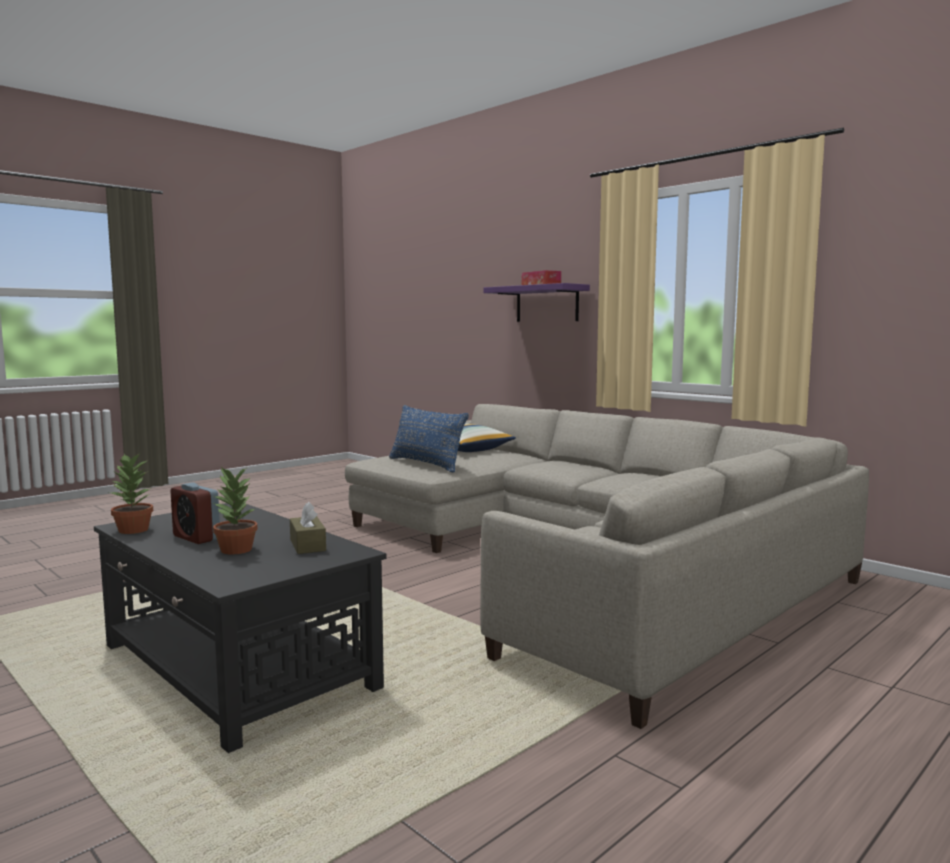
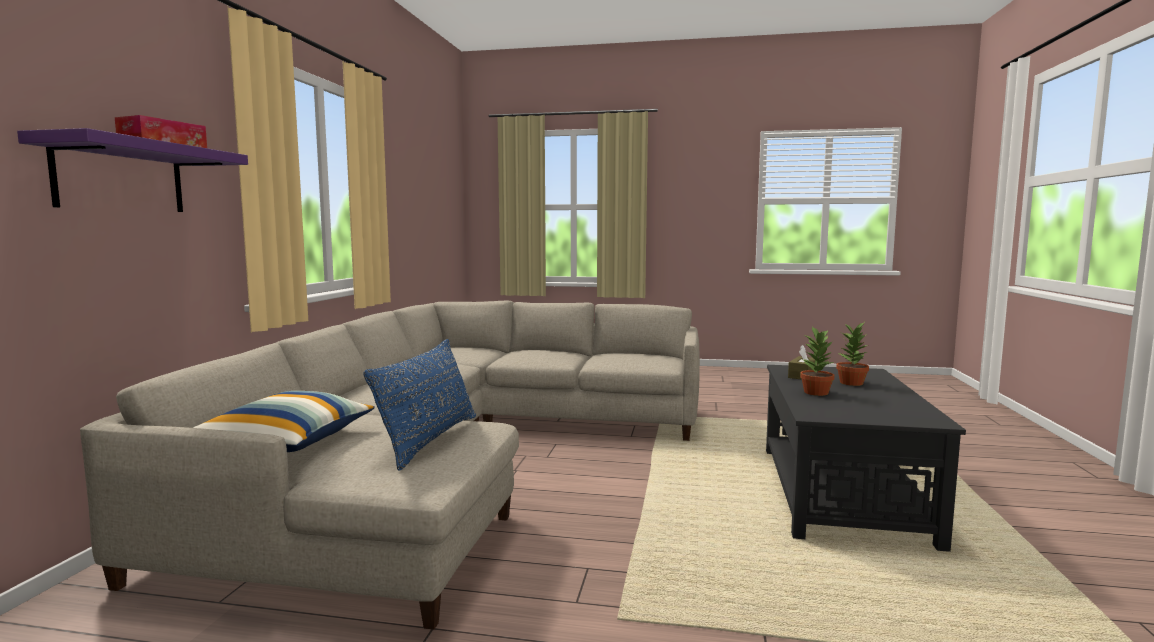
camera: 125 degrees left, 0 degrees up
potted plant [109,453,153,534] -> potted plant moved to [800,327,836,396]
alarm clock [170,482,220,544] -> none

